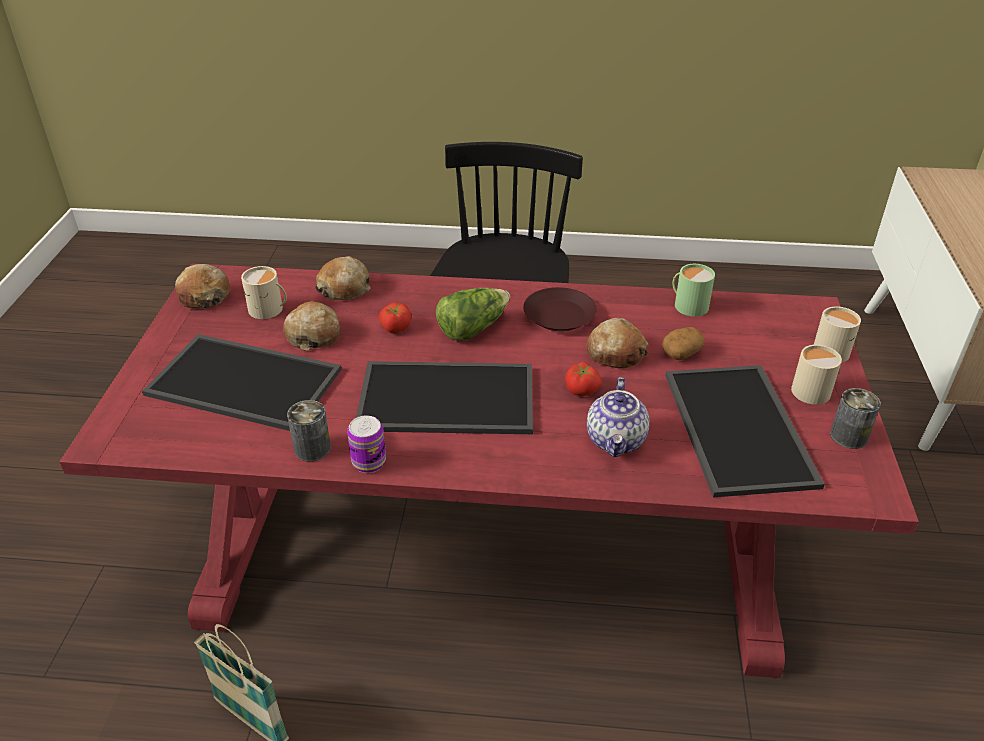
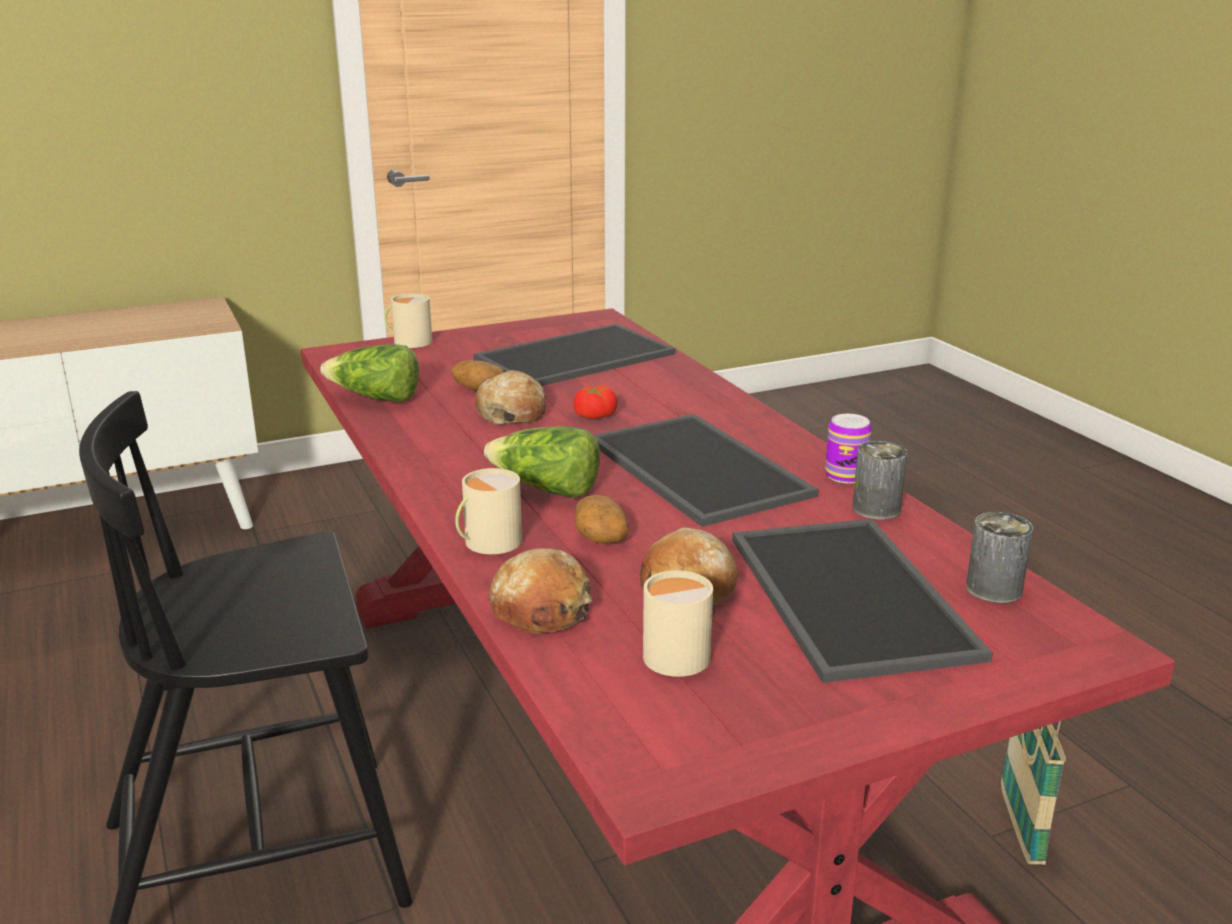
camera: 120 degrees left, 15 degrees down
bread [175,264,230,309] -> none
tomato [379,302,412,333] -> potato [574,495,628,544]
brown plate [523,287,597,331] -> none
teapot [587,377,650,457] -> none
green mug [672,264,715,316] -> lettuce [321,344,419,402]
beige mug [791,345,842,405] -> beige mug moved to [455,468,522,554]
can [830,388,881,449] -> can moved to [966,512,1033,603]

